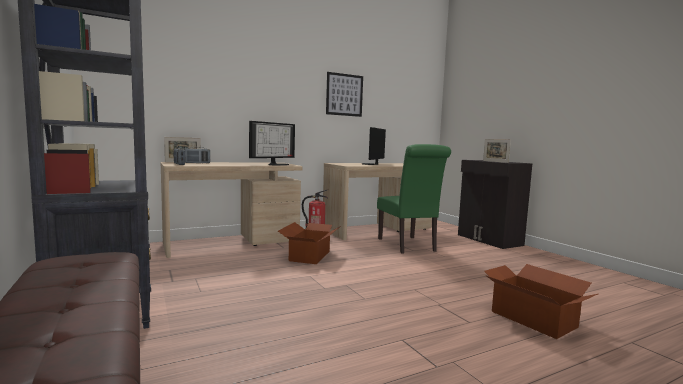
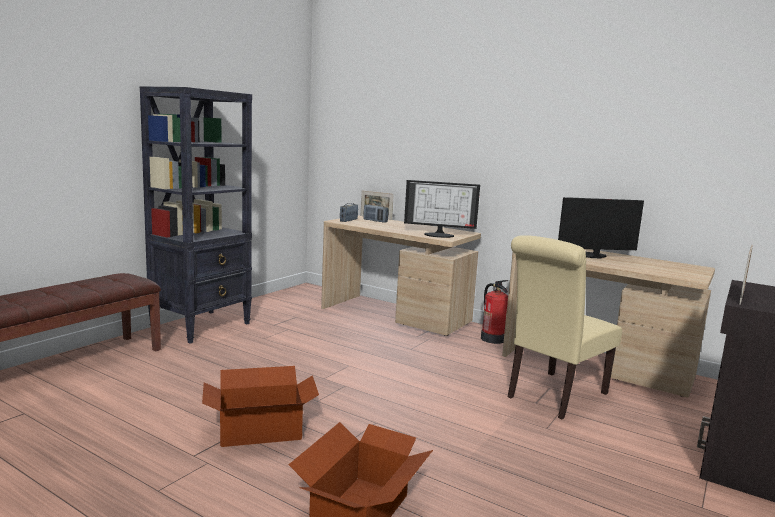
camera: 60 degrees right, 5 degrees up
cardboard box [278,222,341,264] -> cardboard box moved to [202,366,319,447]
picture [326,72,363,117] -> none
green chair [377,144,451,253] -> beige chair [508,235,622,419]

